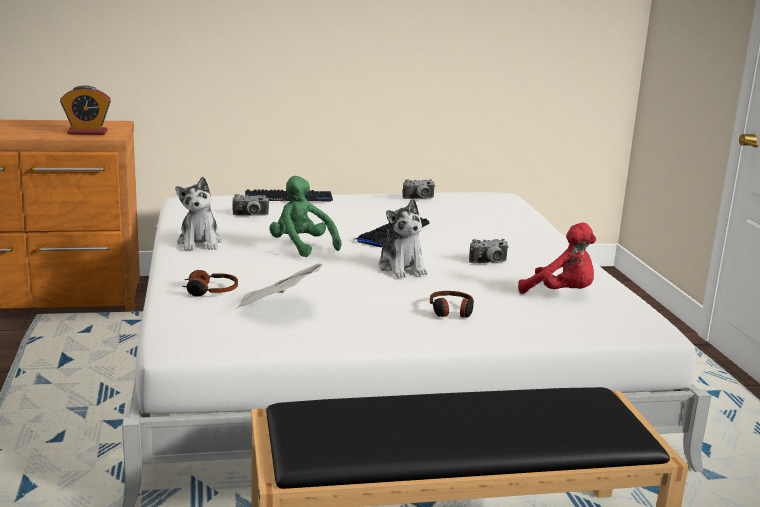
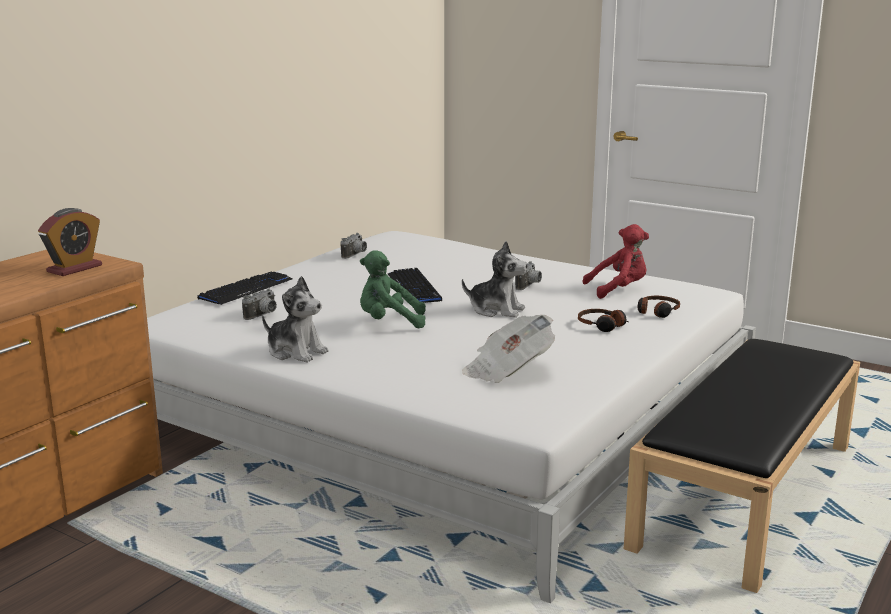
camera: 45 degrees left, 0 degrees up
headphones [182,270,238,296] -> headphones moved to [638,296,680,318]

